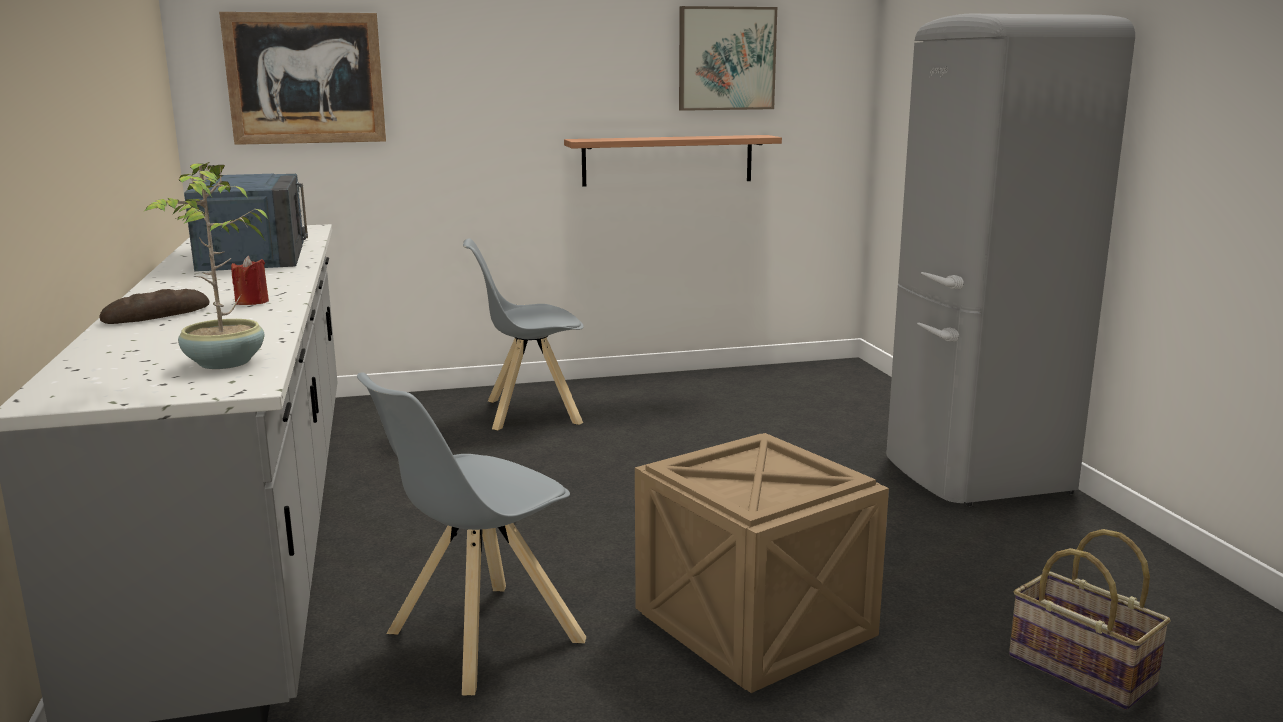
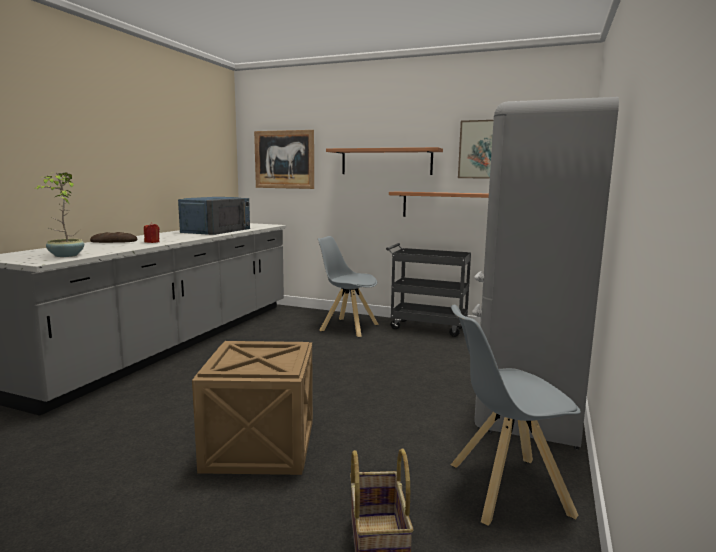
camera: 35 degrees right, 5 degrees down
grey chair [357,372,586,696] -> grey chair moved to [451,305,581,526]
none -> shelf [326,147,443,175]
none -> grey cart [386,243,471,337]

